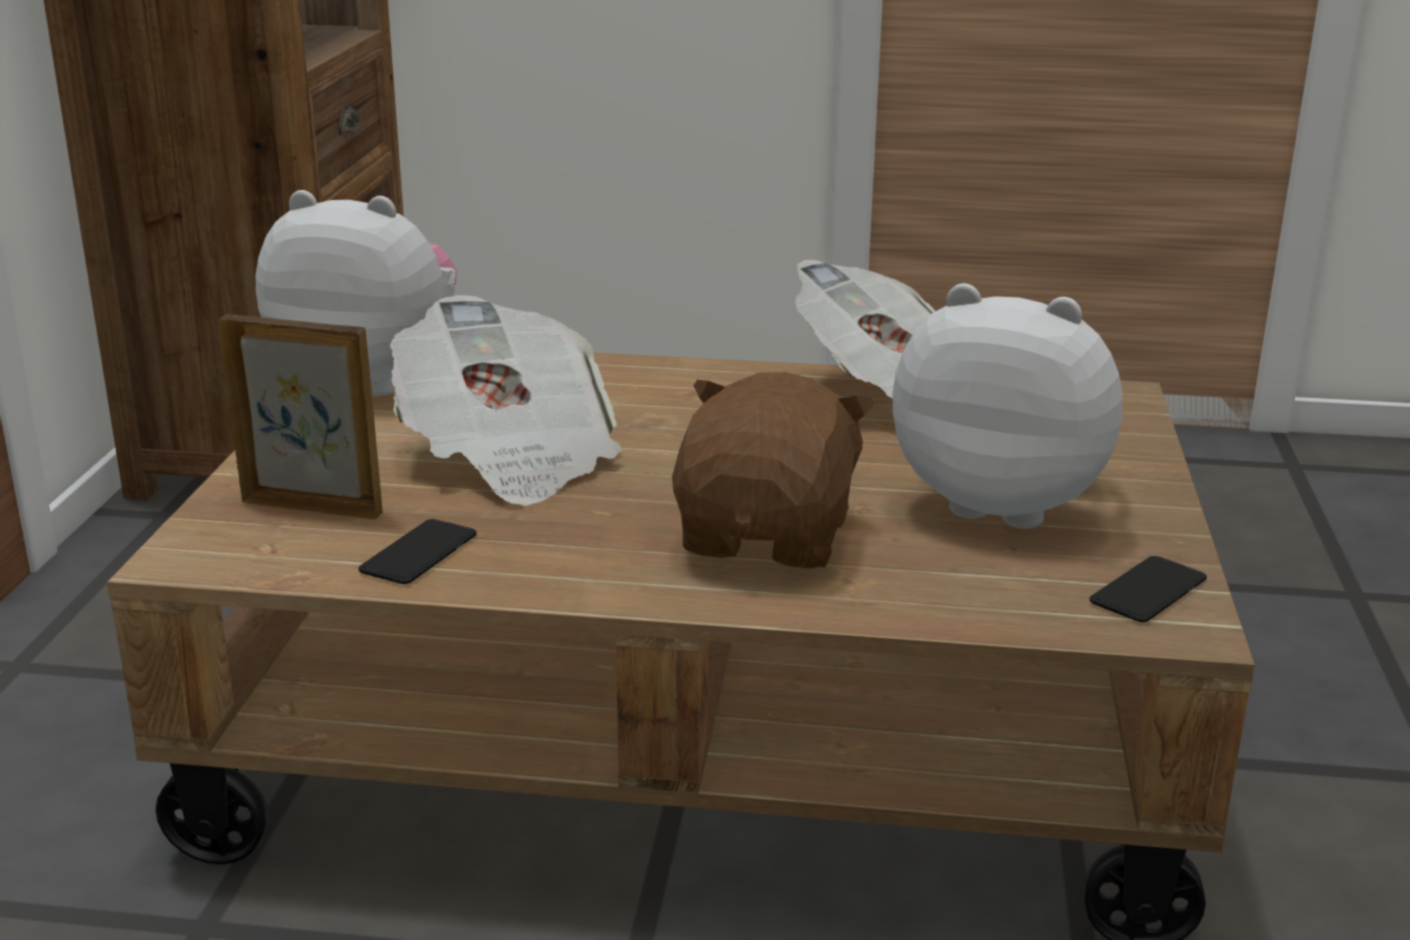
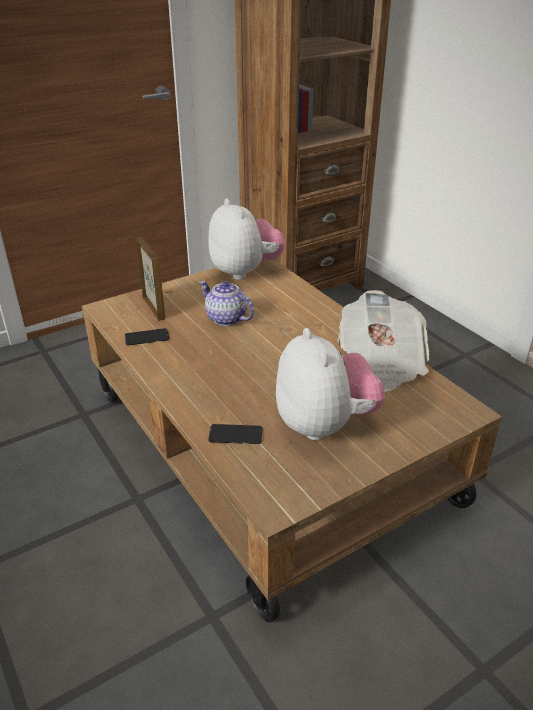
camera: 50 degrees right, 10 degrees up
newspaper [390,295,621,506] -> teapot [199,281,254,326]
brown plush toy [672,372,875,569] -> none
phone [1090,556,1207,622] -> phone moved to [208,424,262,444]

